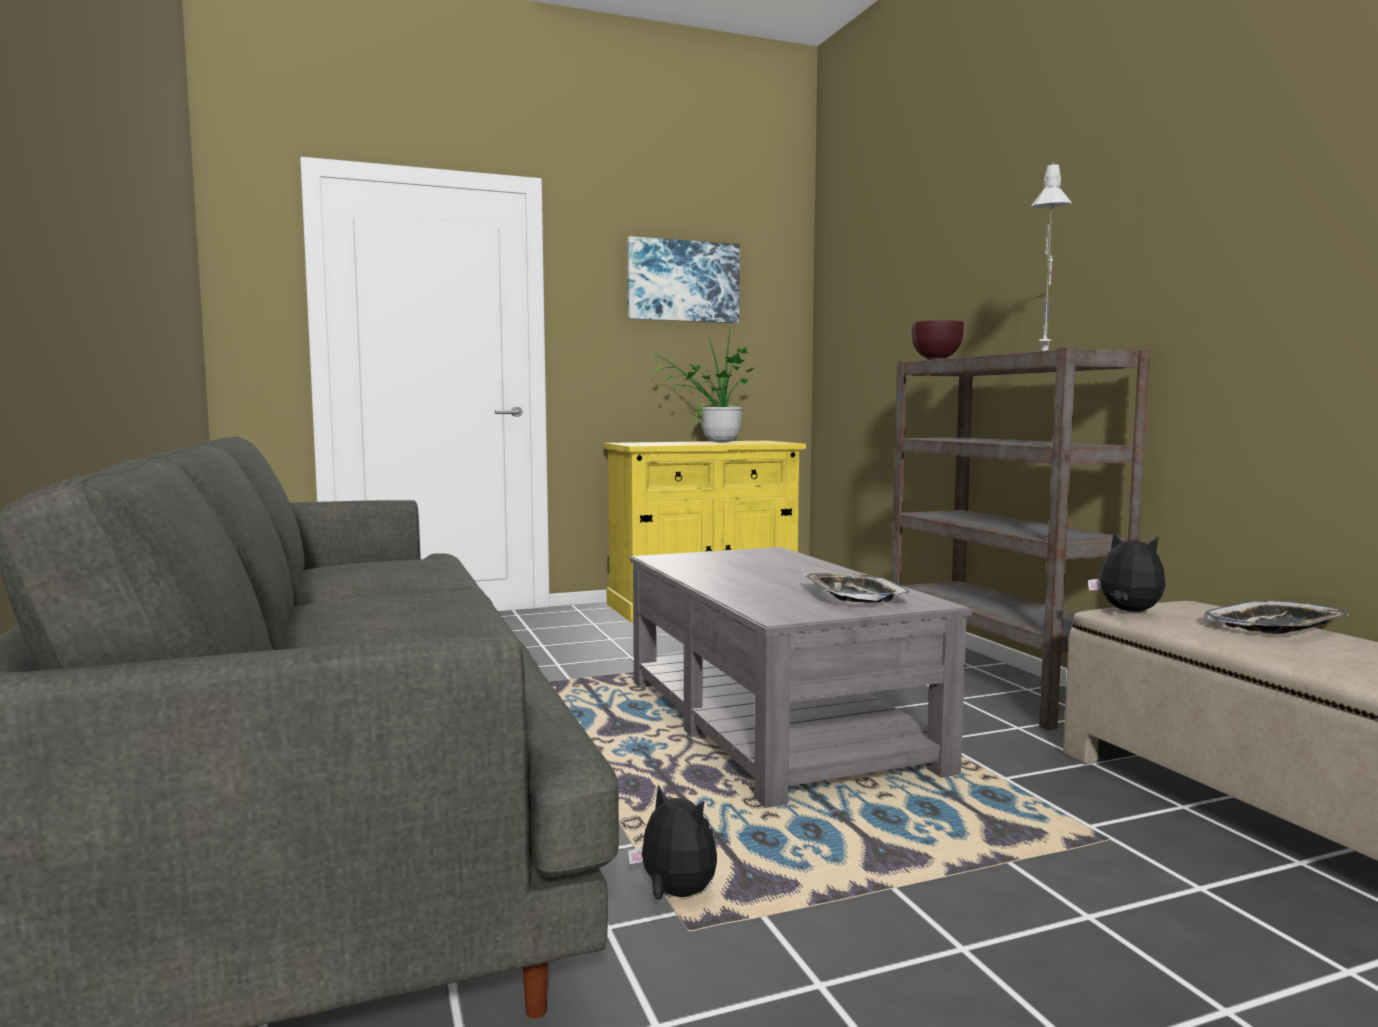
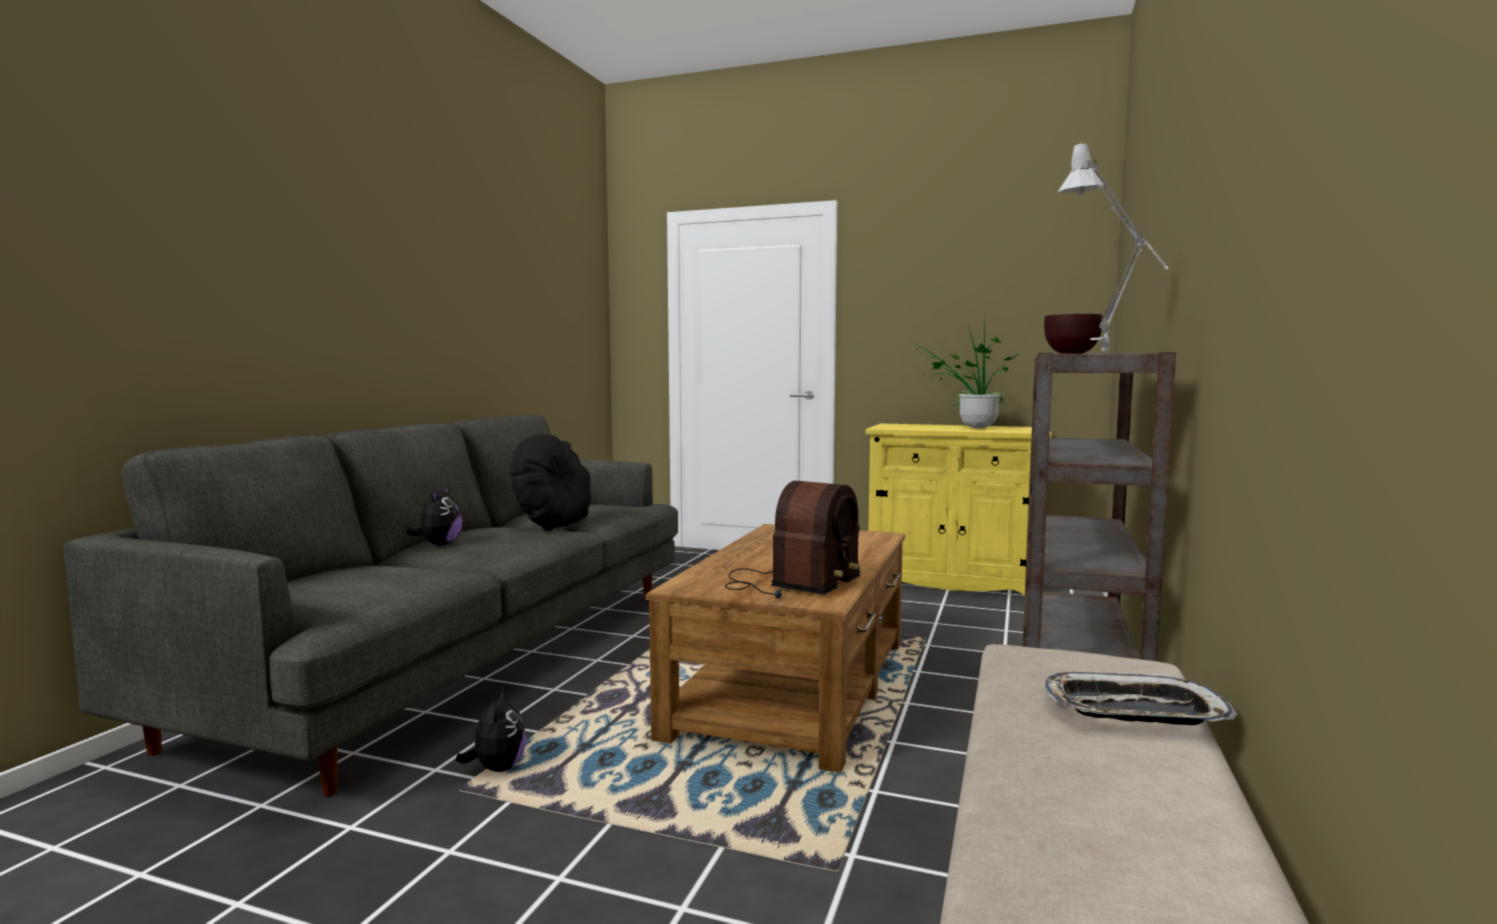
camera: 40 degrees right, 0 degrees up
picture [627,236,740,323] -> none
grey coffee table [630,547,972,808] -> brown coffee table [645,524,905,773]
tray [803,573,912,603] -> radio [725,481,860,598]
plush toy [1088,532,1165,612] -> plush toy moved to [406,485,463,545]
none -> black pillow [510,434,591,530]

